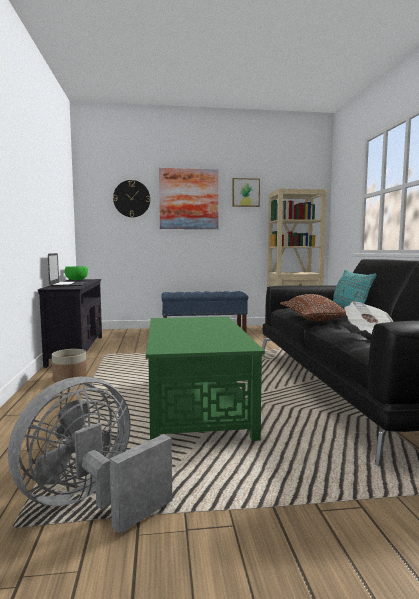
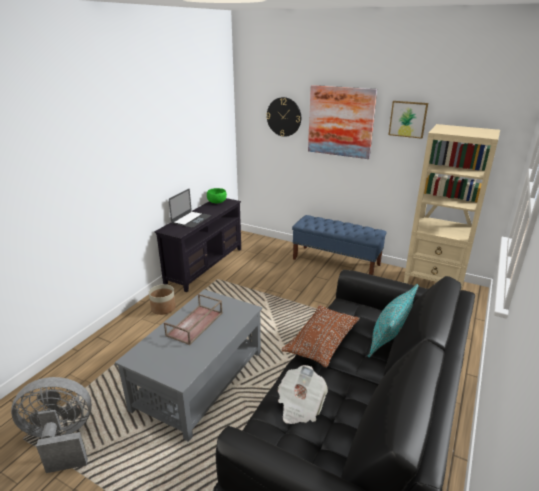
camera: 35 degrees right, 20 degrees up
green coffee table [146,317,265,441] -> grey coffee table [115,289,262,442]
none -> brown tray [164,293,223,345]

